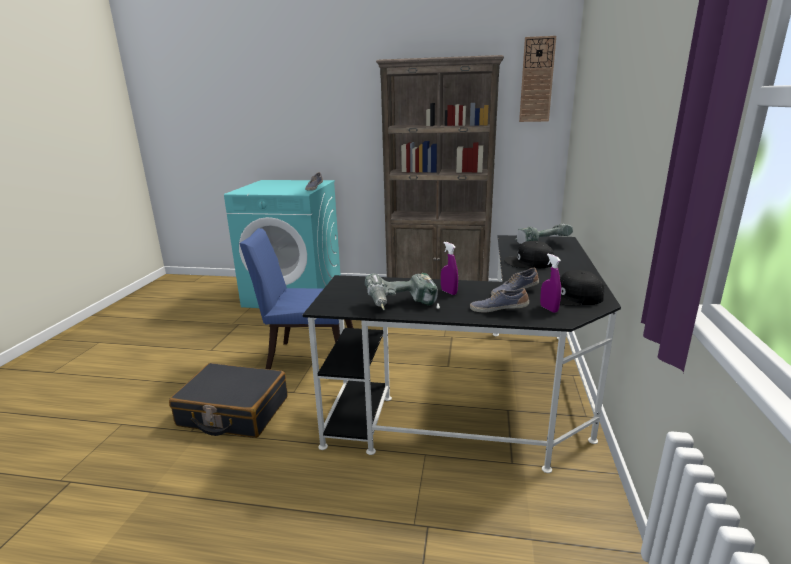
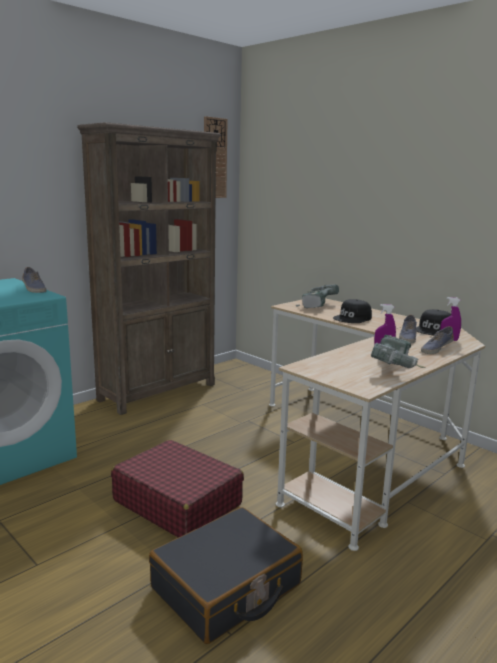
camera: 55 degrees left, 5 degrees down
blue chair [239,228,353,369] -> red suitcase [111,440,244,538]
black desk [303,235,621,473] -> beige desk [269,298,485,551]

